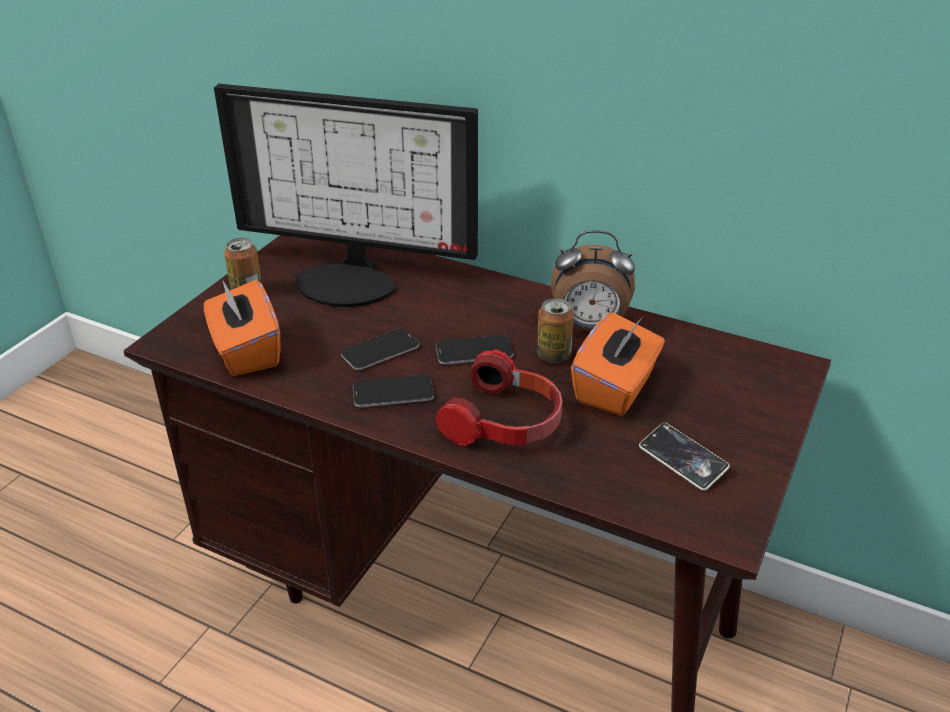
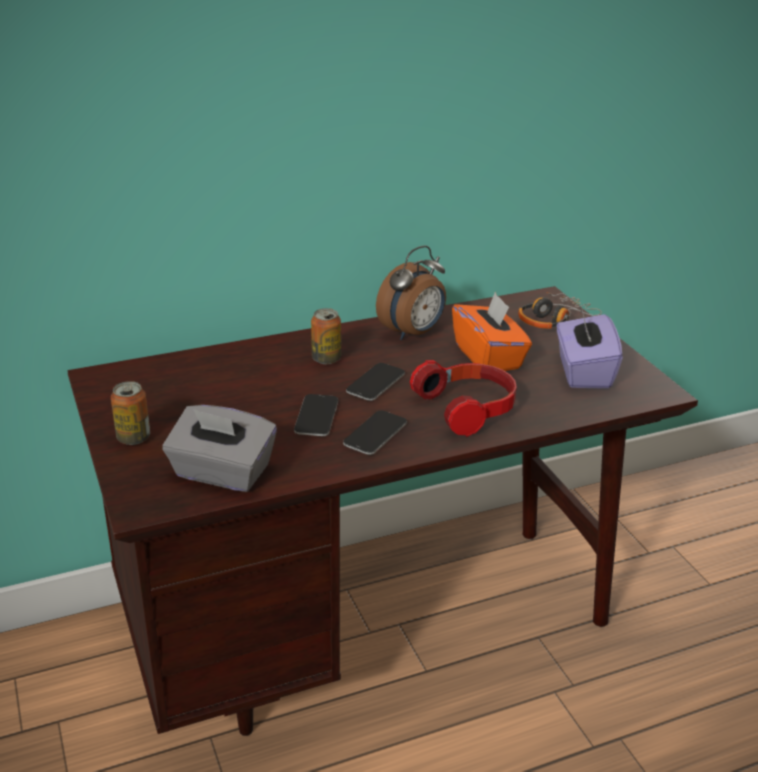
camera: 50 degrees left, 5 degrees down
orange tissue box [204,280,280,376] -> grey tissue box [163,405,277,492]
monitor [214,84,478,307] -> none
can [537,298,574,363] -> can moved to [311,308,341,364]
phone [639,423,730,491] -> purple tissue box [557,306,623,389]
none -> headphones [518,292,602,329]

